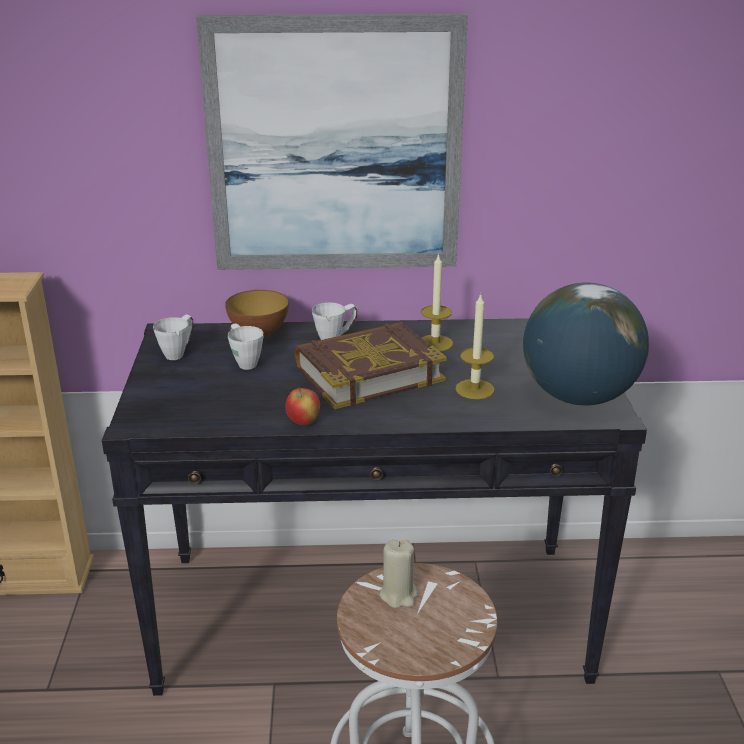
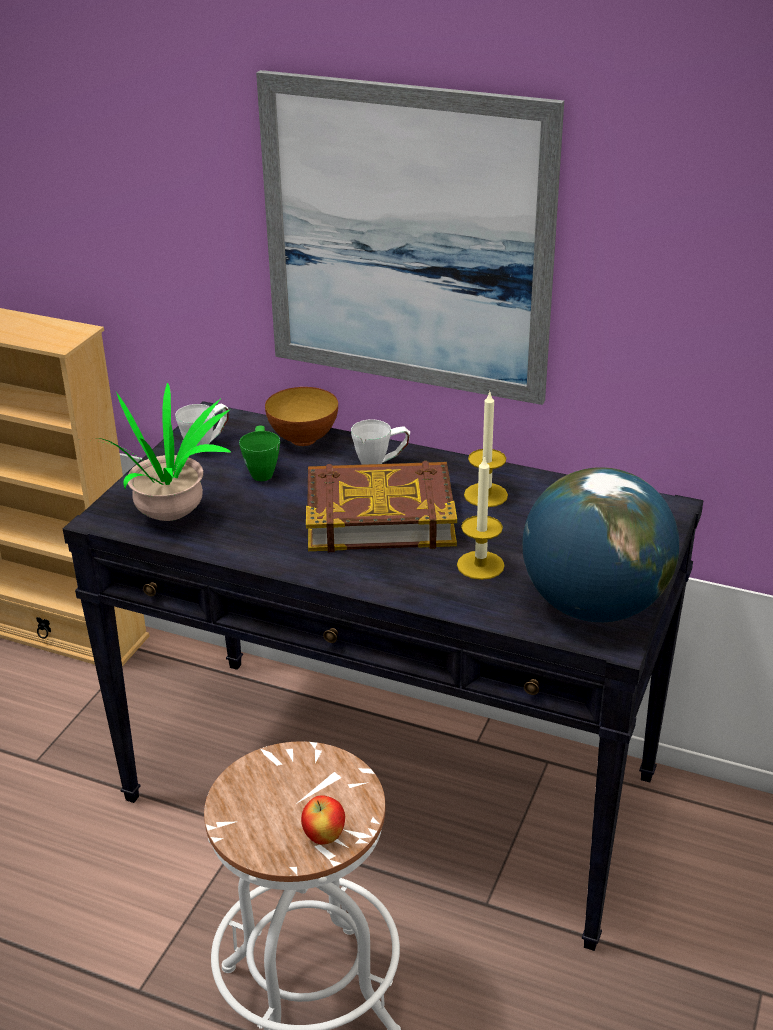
camera: 25 degrees right, 5 degrees up
white mug [228,323,264,370] -> green mug [239,425,280,481]
apple [285,388,320,425] -> apple moved to [301,795,345,845]
beige candle [380,539,418,608] -> none
none -> potted plant [97,383,231,521]

